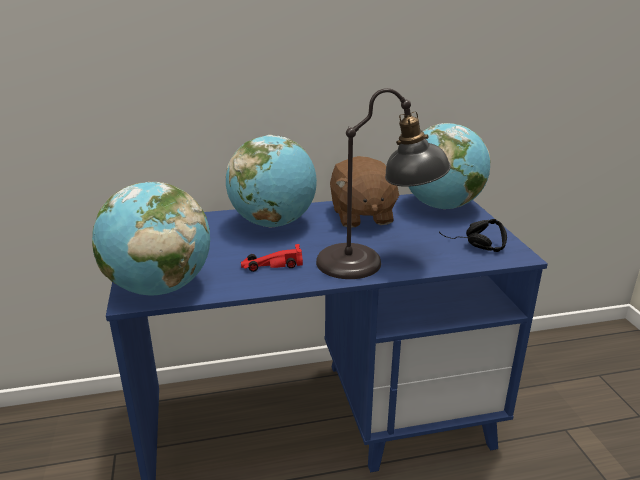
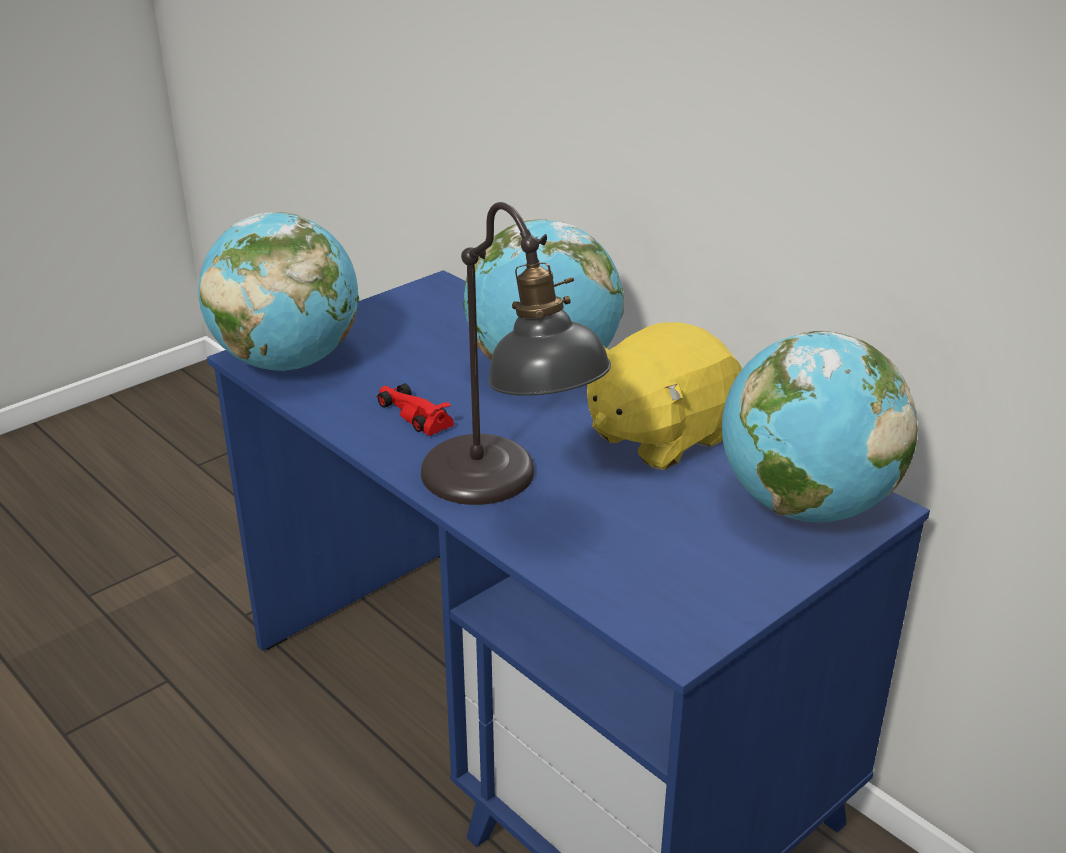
camera: 60 degrees right, 5 degrees up
brown plush toy [330,156,399,228] -> yellow plush toy [587,322,742,470]
black headphones [439,219,507,252] -> none

